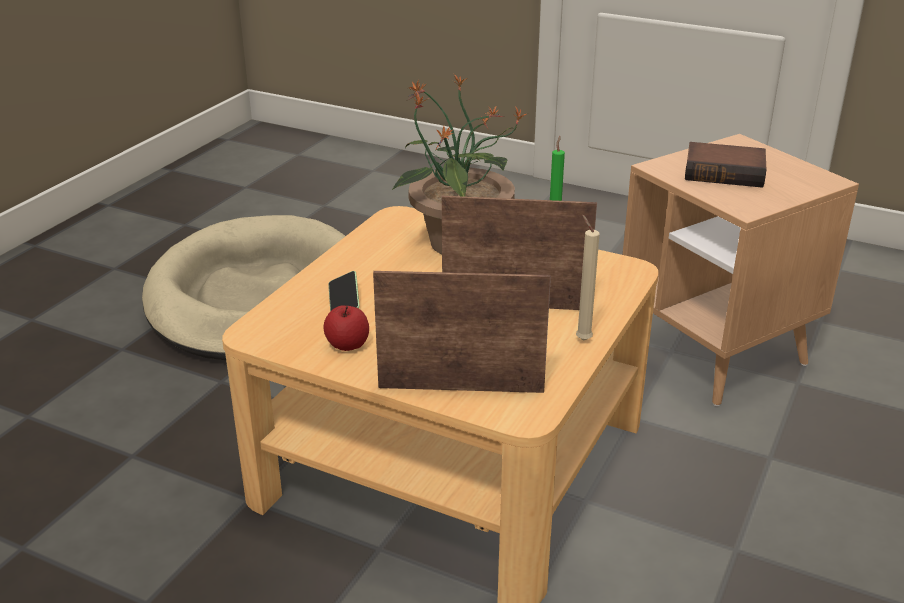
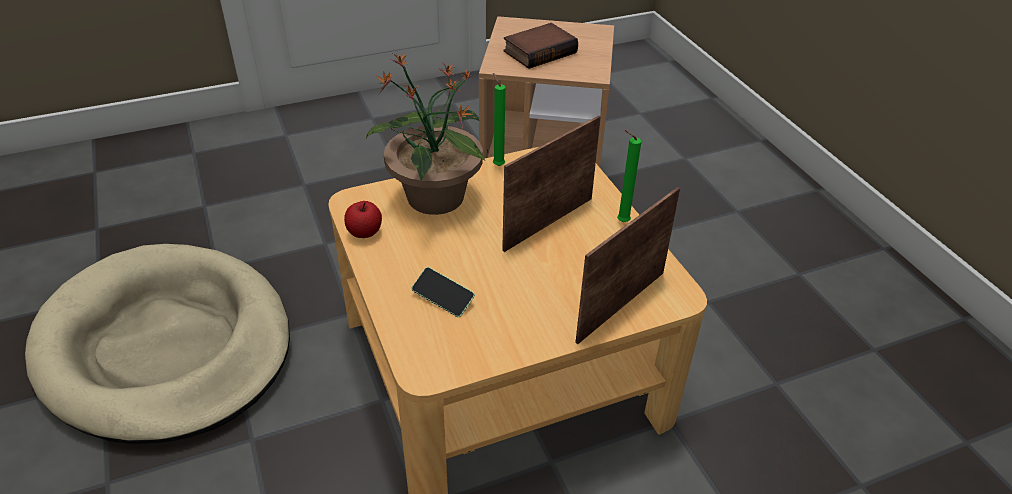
camera: 50 degrees left, 10 degrees up
apple [324,306,369,351] -> apple moved to [344,201,382,238]
beige candle [576,215,600,341] -> green candle [617,130,641,222]

